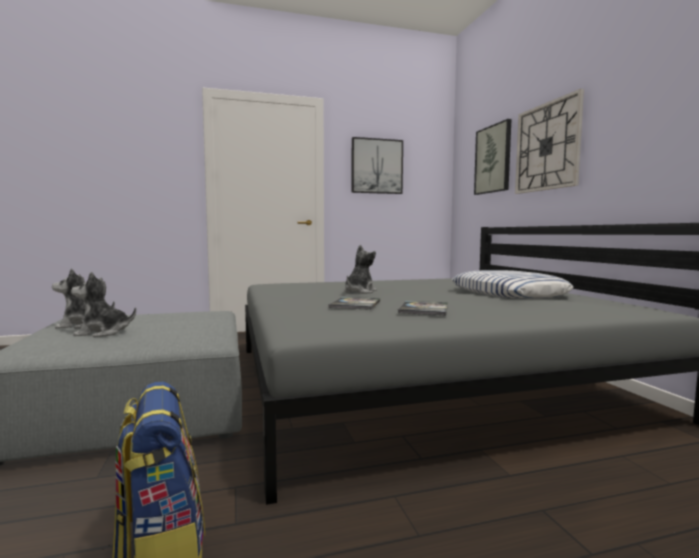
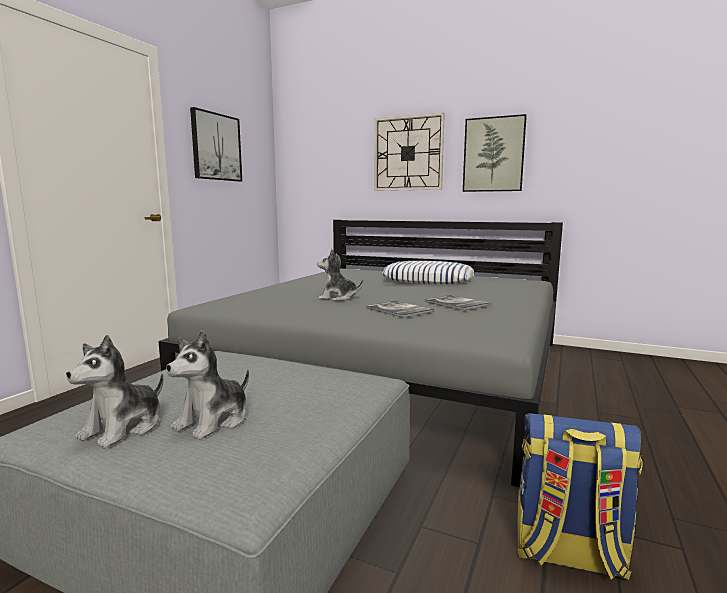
camera: 50 degrees left, 5 degrees up
plush toy [345,245,377,294] -> plush toy turned 60 degrees counterclockwise [317,249,363,301]
picture [474,119,512,195] -> picture moved to [463,114,527,192]

